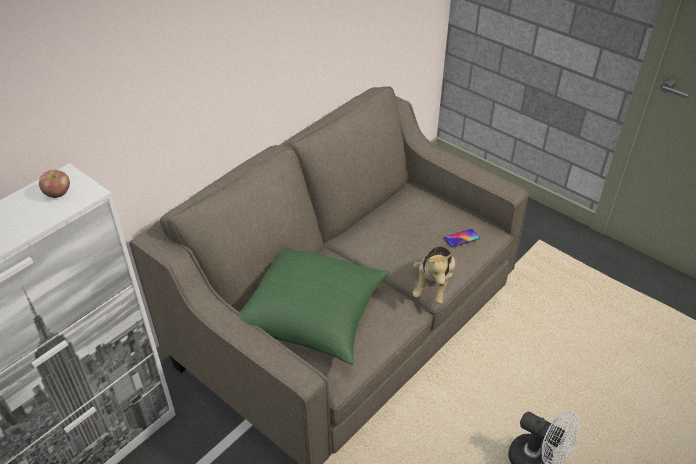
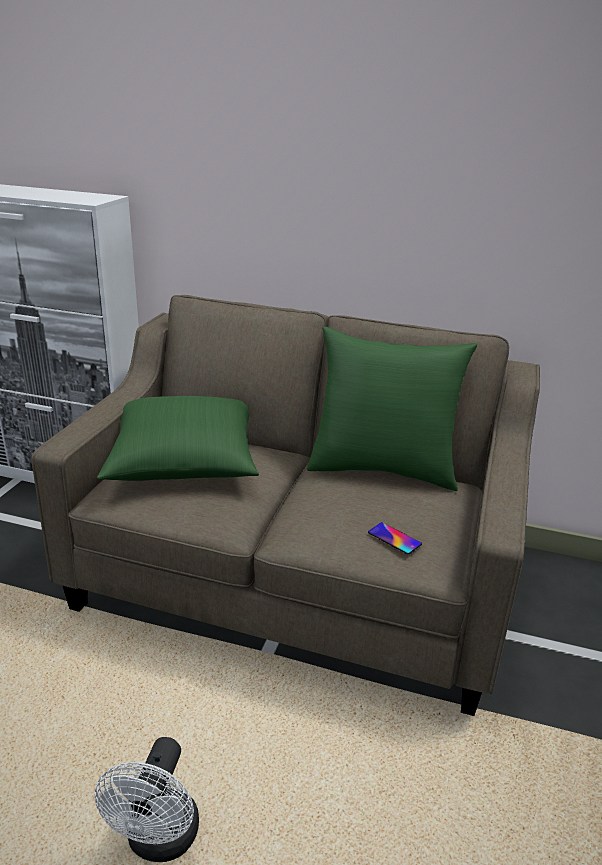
camera: 65 degrees right, 15 degrees down
apple [39,170,70,198] -> none
plush toy [413,246,455,304] -> none
none -> green pillow [307,326,477,491]

